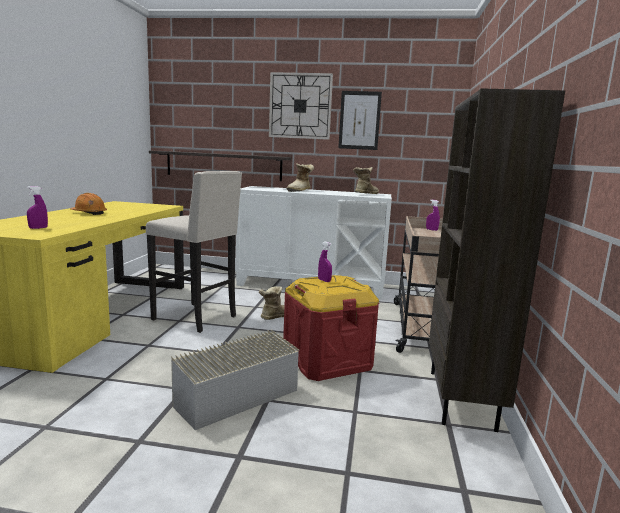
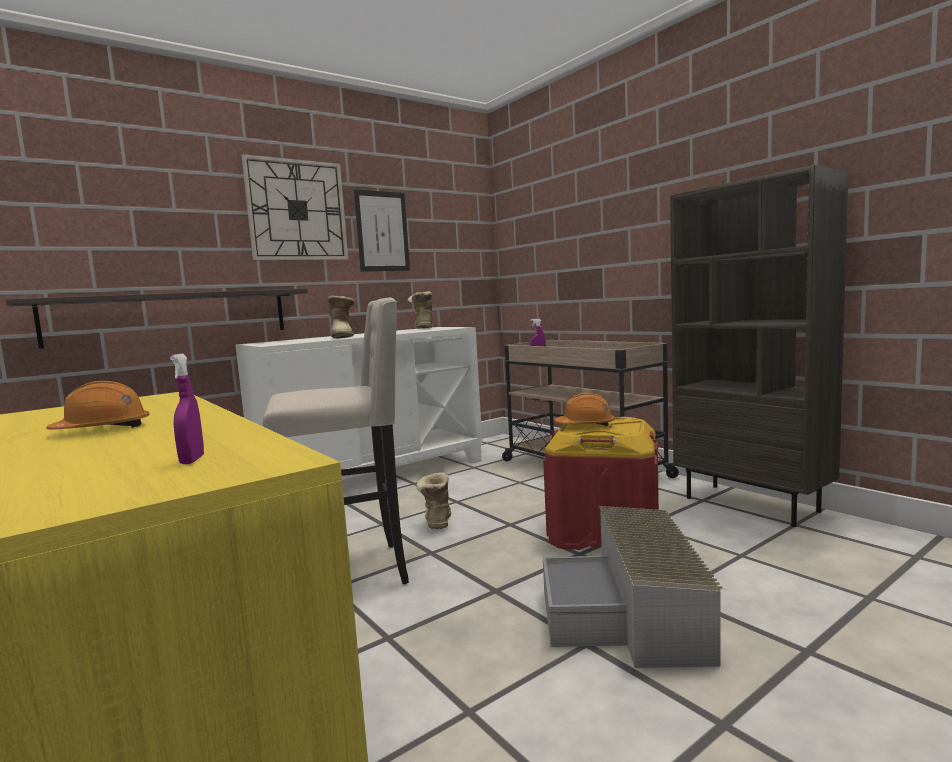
camera: 45 degrees left, 5 degrees down
purple spray bottle [318,242,332,282] -> orange hard hat [554,393,615,427]

